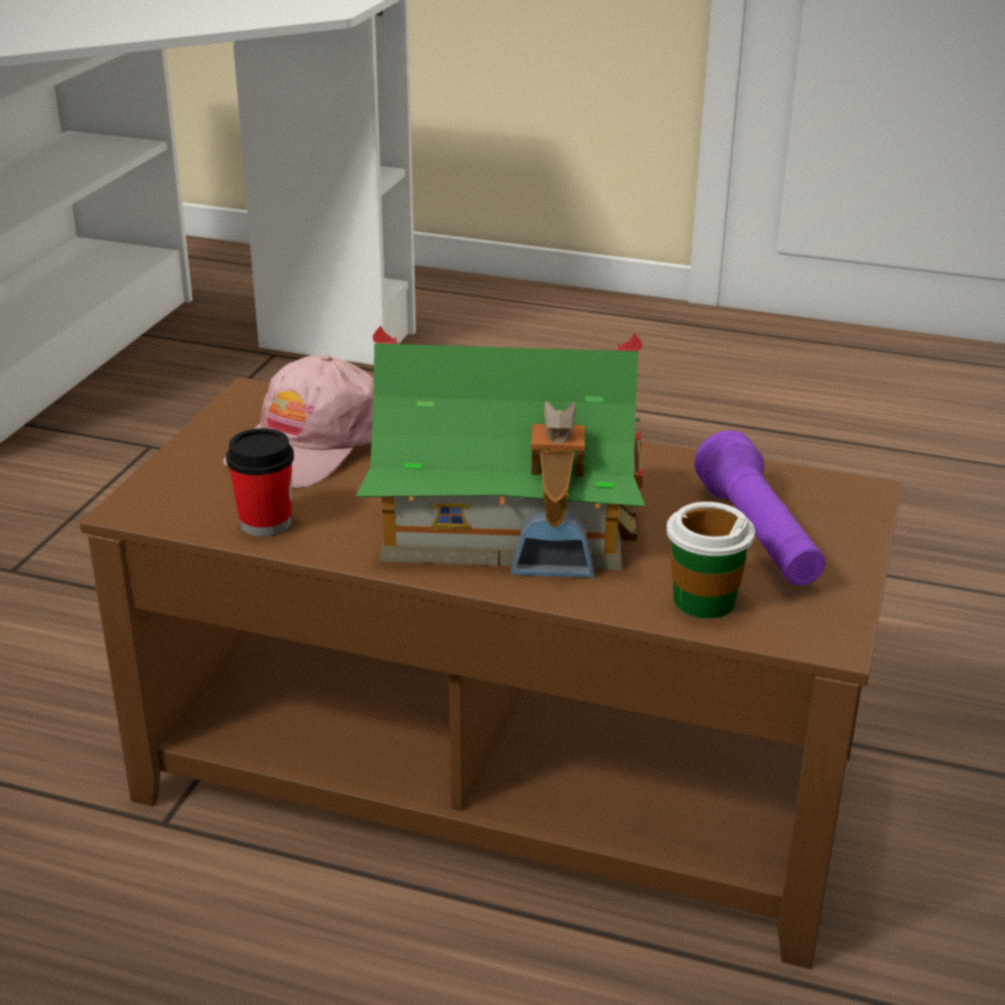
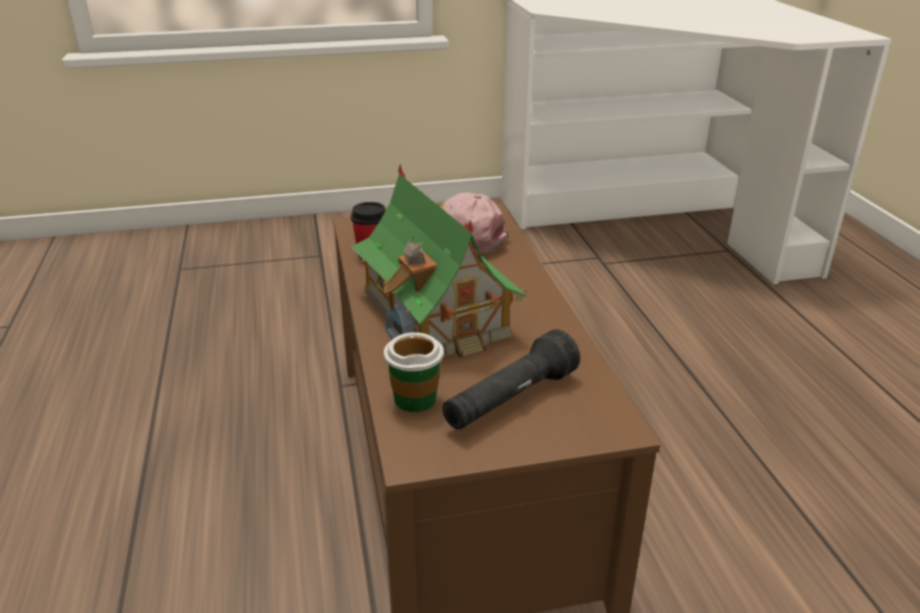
camera: 60 degrees right, 0 degrees up
purple flashlight [694,430,826,586] -> black flashlight [442,329,580,429]

